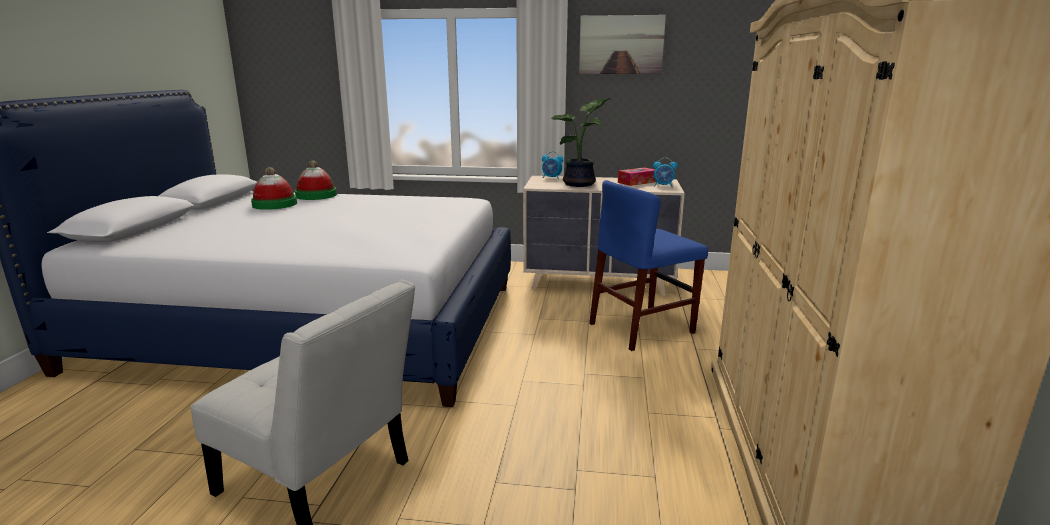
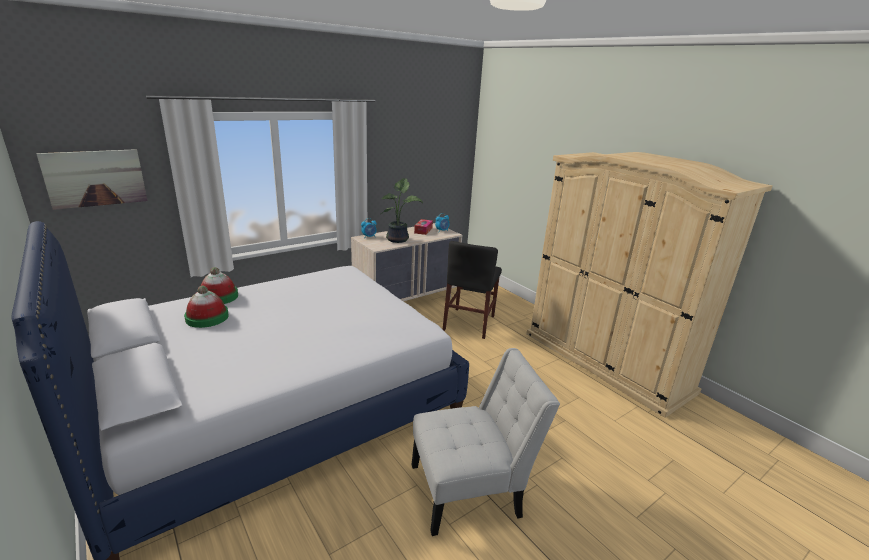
camera: 45 degrees left, 5 degrees up
picture [579,15,666,74] -> picture moved to [36,149,148,210]
blue chair [589,180,708,351] -> black chair [443,241,502,339]

